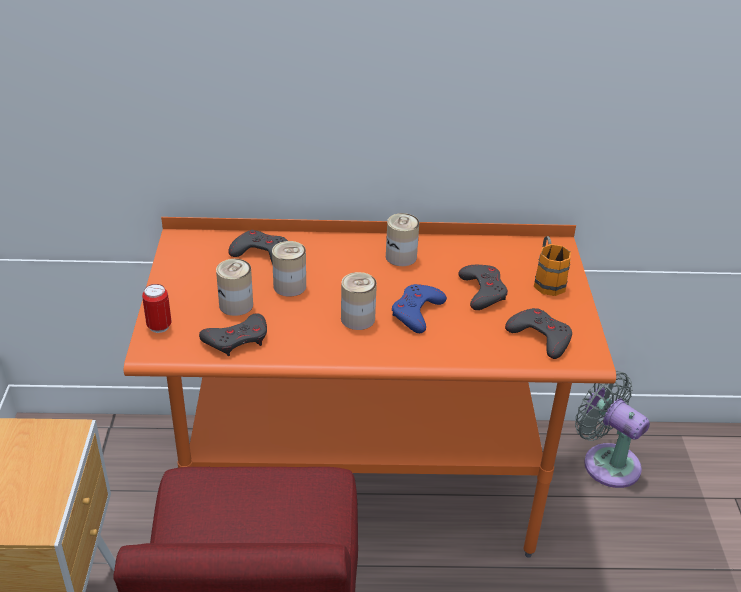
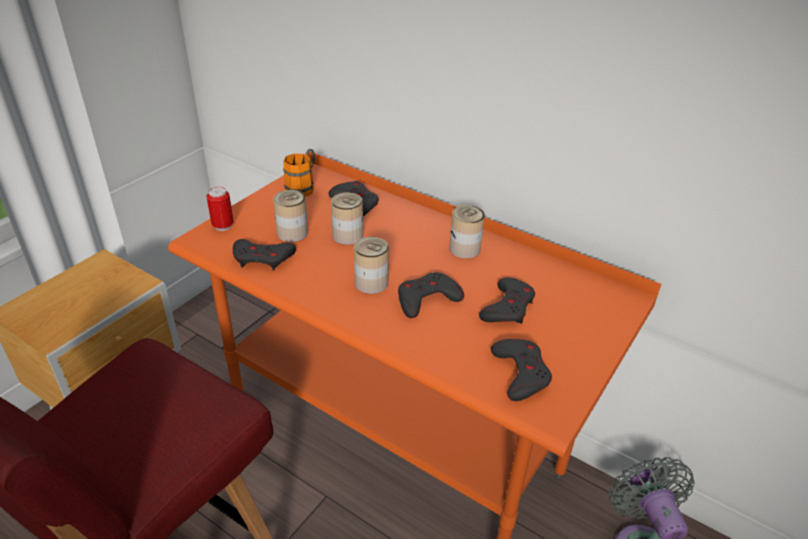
camera: 35 degrees right, 0 degrees up
blue game controller [392,284,447,333] -> grey game controller [398,272,464,318]
orange mug [534,236,571,296] -> orange mug moved to [283,149,315,197]

